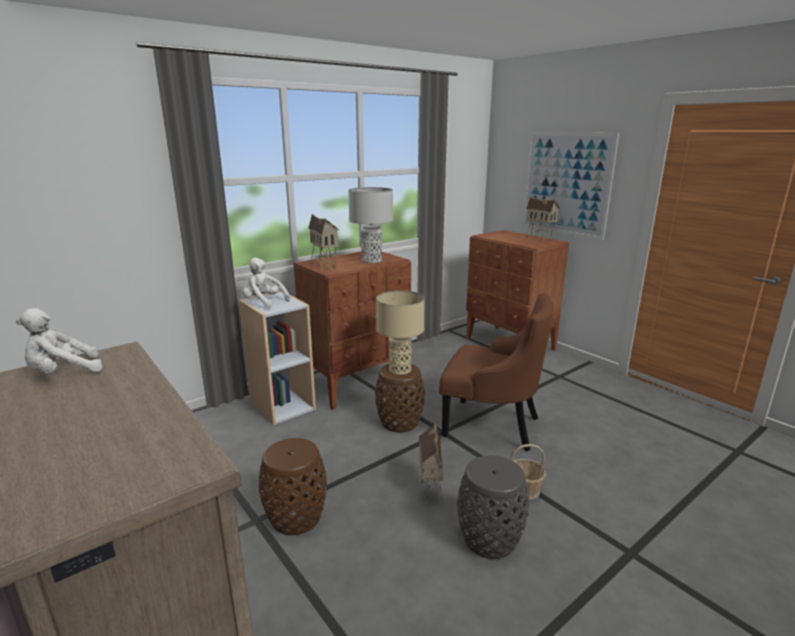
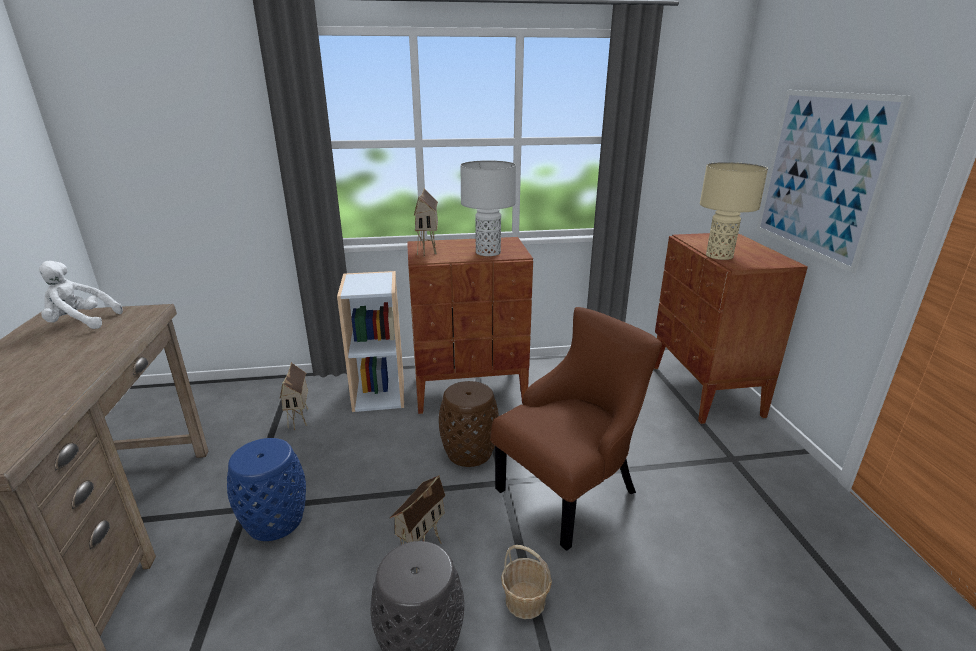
camera: 30 degrees right, 5 degrees up
white plush toy [243,258,290,308] -> none
brown stool [259,438,327,535] -> blue stool [227,438,306,541]
beige table lamp [376,290,425,375] -> beige table lamp moved to [700,162,768,260]
brown chair [439,293,554,451] -> brown chair turned 90 degrees counterclockwise [490,307,662,551]
toy house [525,197,560,240] -> toy house moved to [280,362,308,430]

